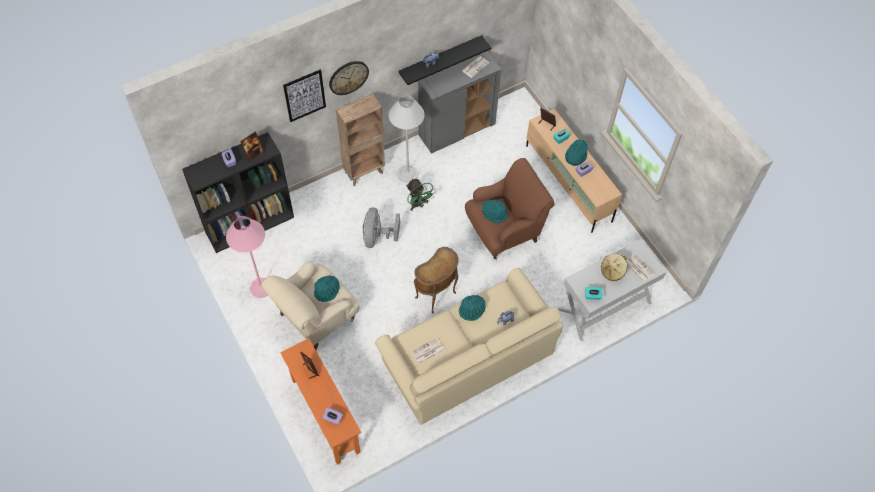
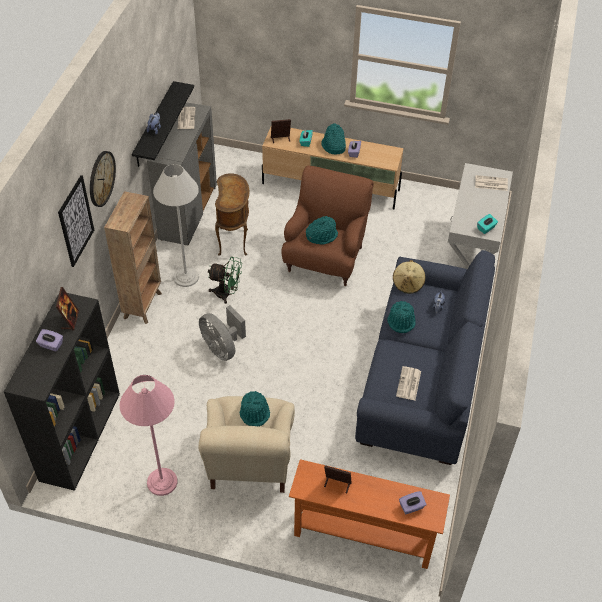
camera: 45 degrees left, 10 degrees down
beige sofa [375,268,563,425] -> blue sofa [355,250,495,465]
brown side table [414,247,459,313] -> brown side table moved to [215,173,250,256]
beige hat [601,254,628,281] -> beige hat moved to [393,260,425,294]

